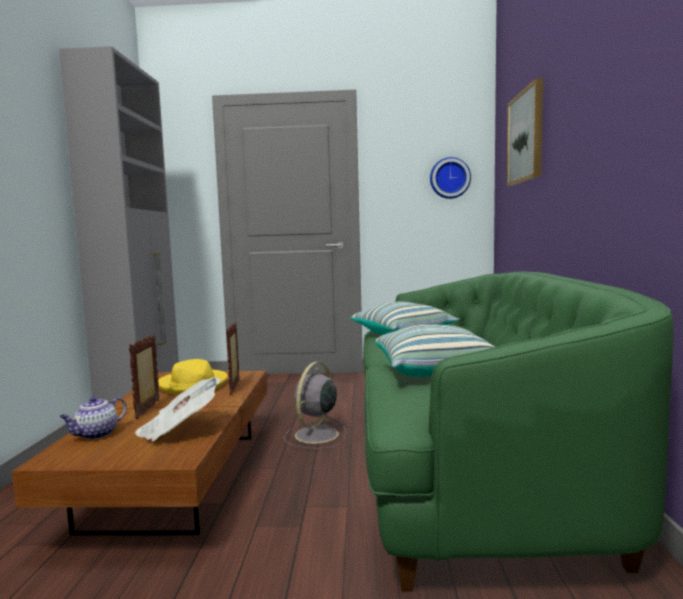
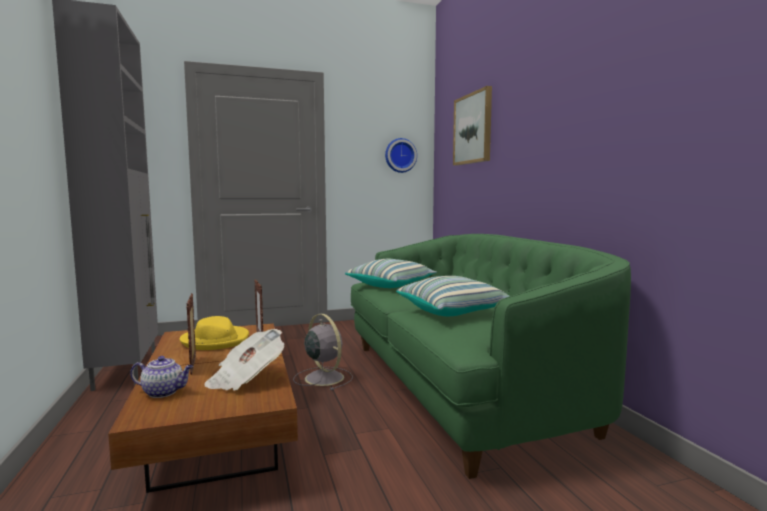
camera: 20 degrees left, 0 degrees up
teapot [60,397,127,440] -> teapot turned 105 degrees counterclockwise [130,356,193,398]
grey fan [284,362,346,449] -> grey fan turned 135 degrees clockwise [293,314,353,390]

